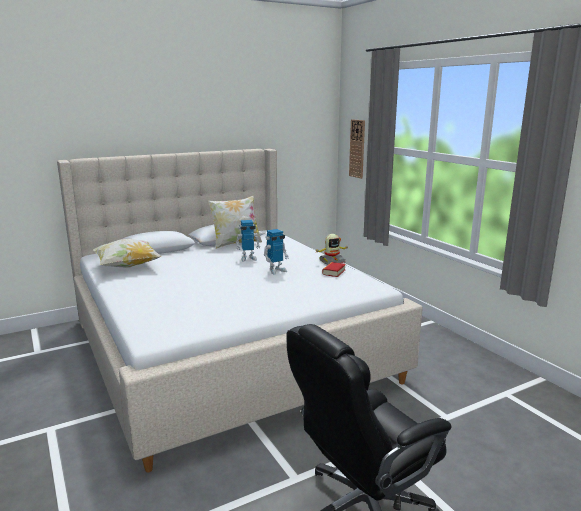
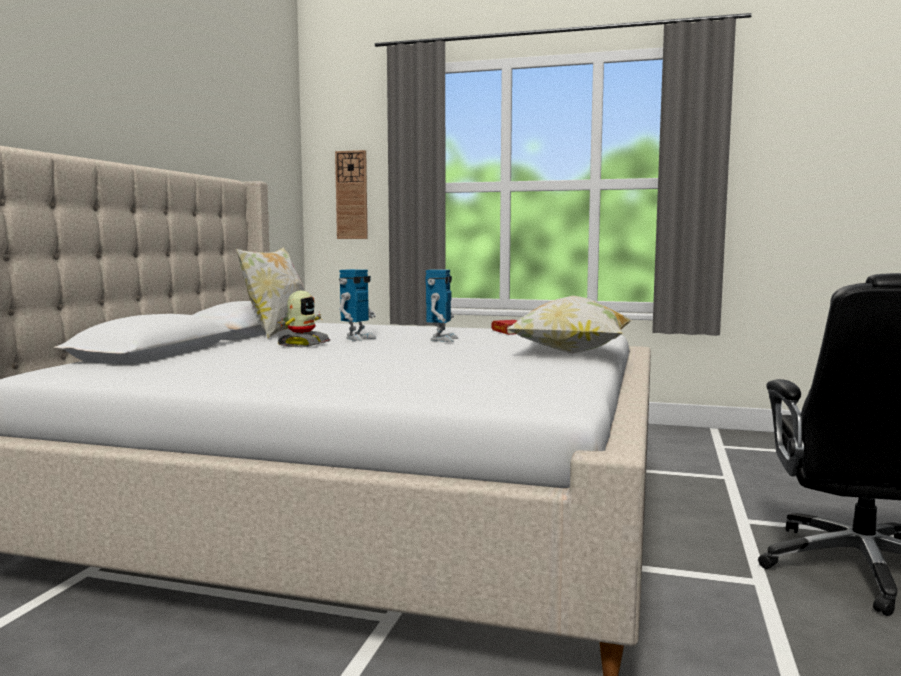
camera: 45 degrees left, 10 degrees down
pillow [93,238,162,268] -> pillow moved to [507,296,633,353]
toy robot [316,234,349,265] -> toy robot moved to [278,291,330,347]

